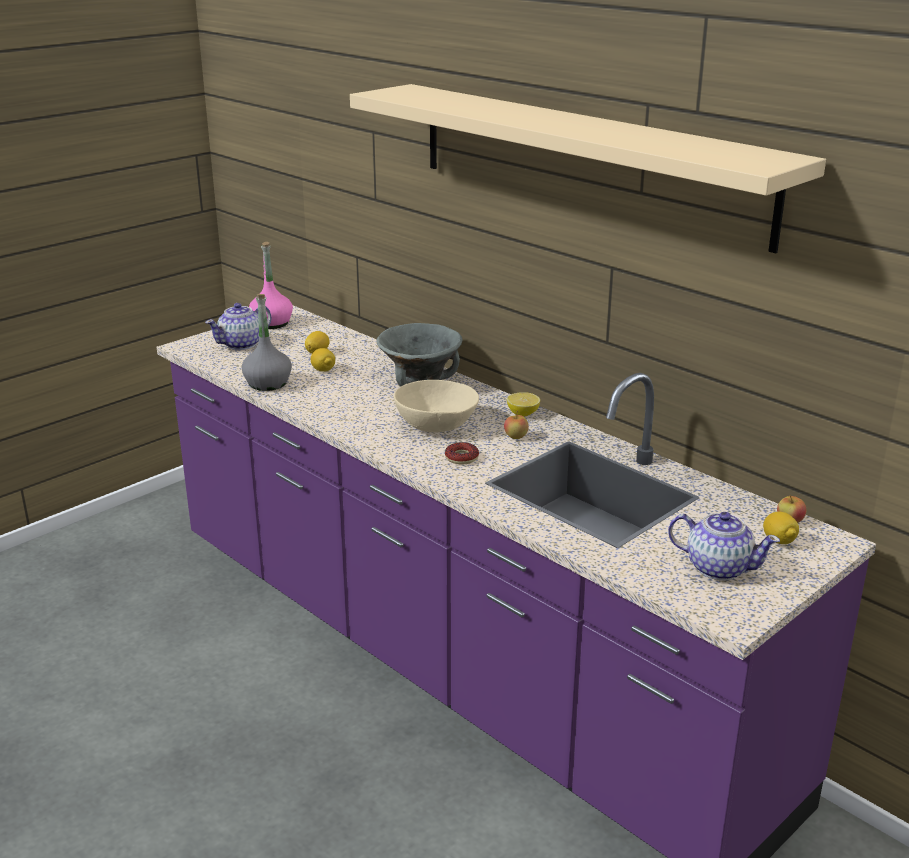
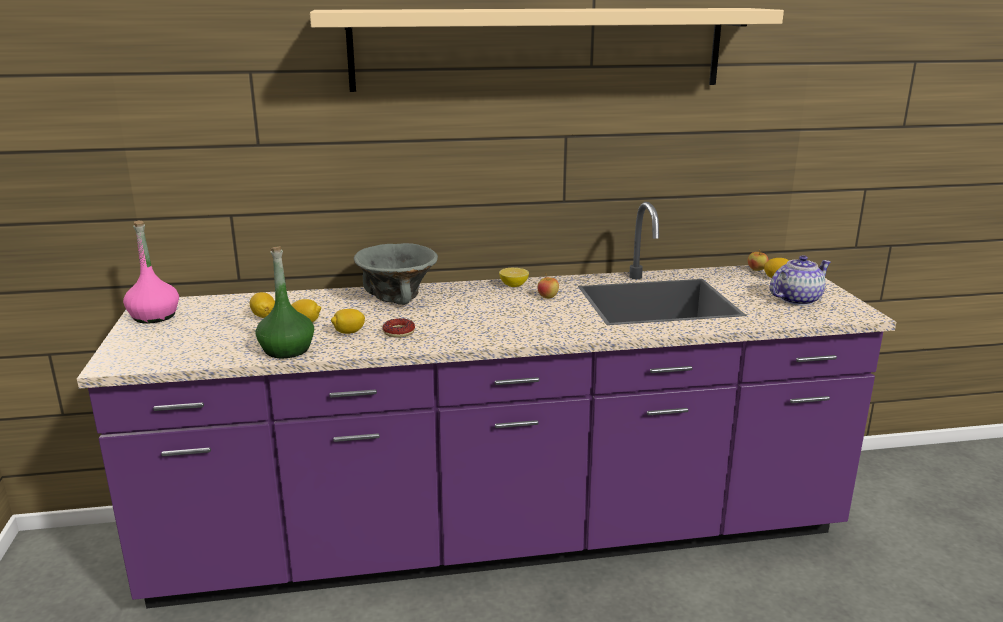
camera: 55 degrees left, 5 degrees down
teapot [205,303,272,350] -> none
grey bottle [242,294,292,391] -> green bottle [256,246,314,358]
beige bowl [394,380,479,433] -> none
donut [445,442,479,464] -> donut moved to [383,318,415,338]
none -> lemon [331,309,365,334]

